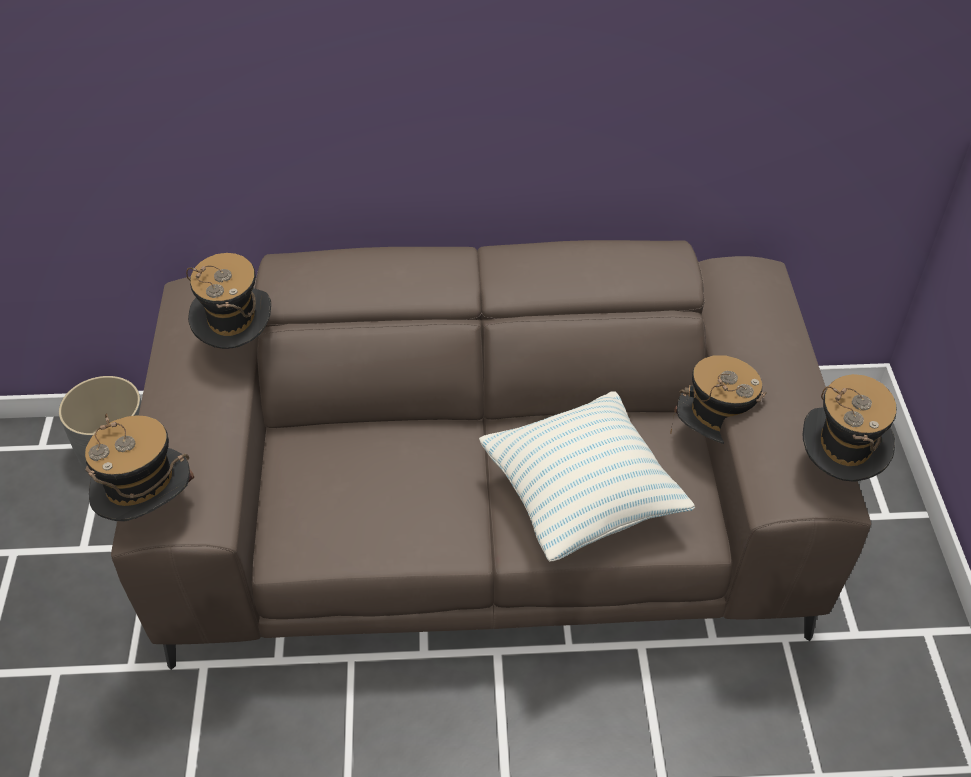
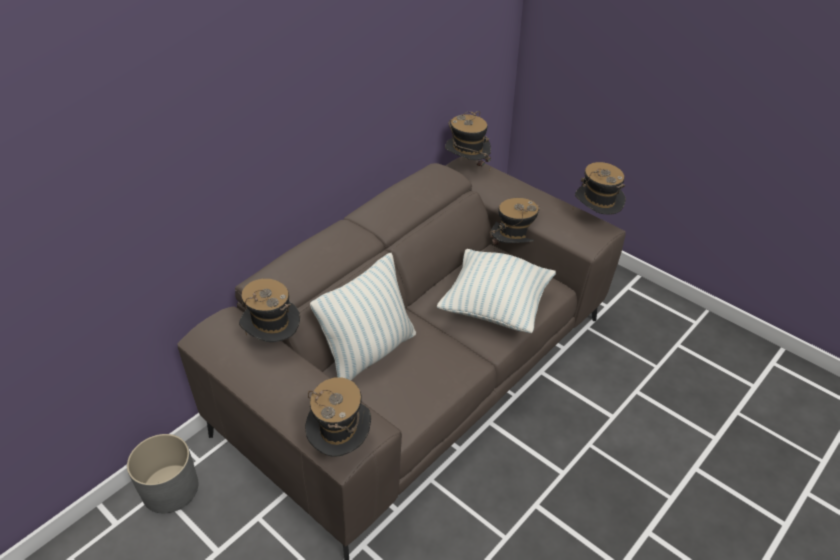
camera: 45 degrees left, 5 degrees down
none -> pillow [310,253,416,380]
none -> hat [445,111,491,167]

